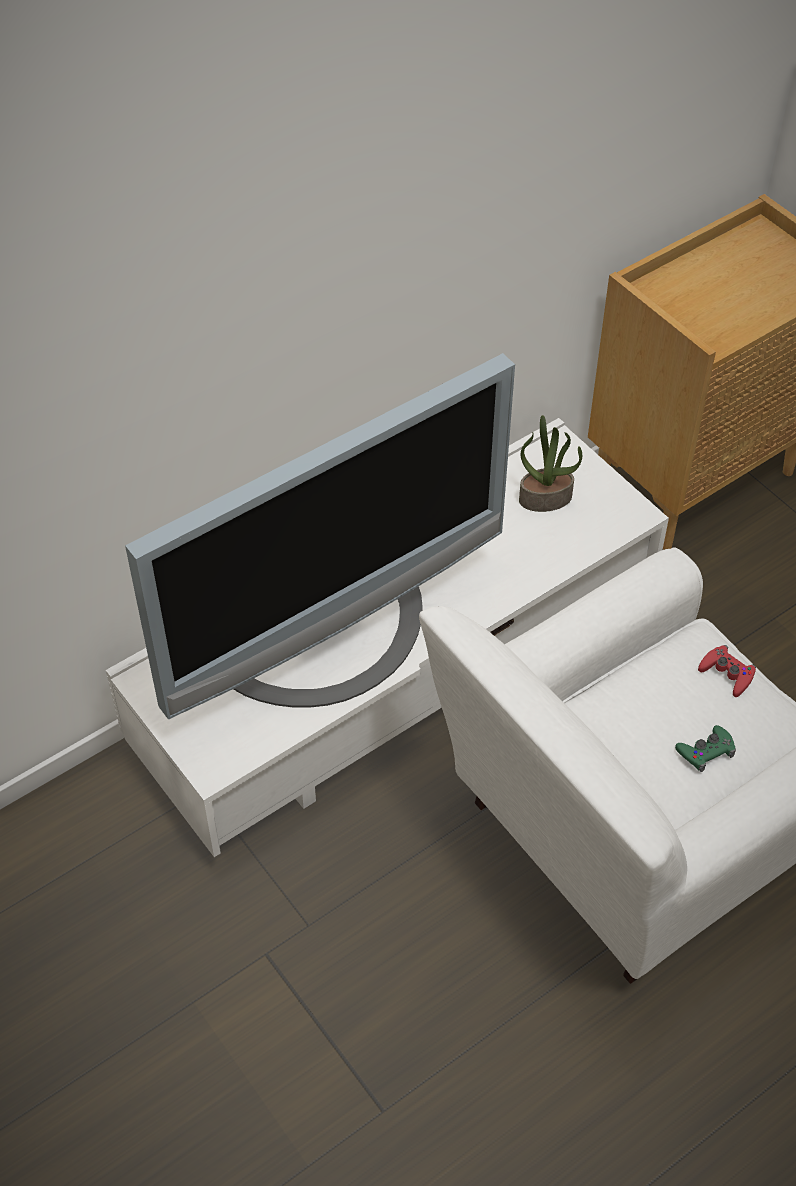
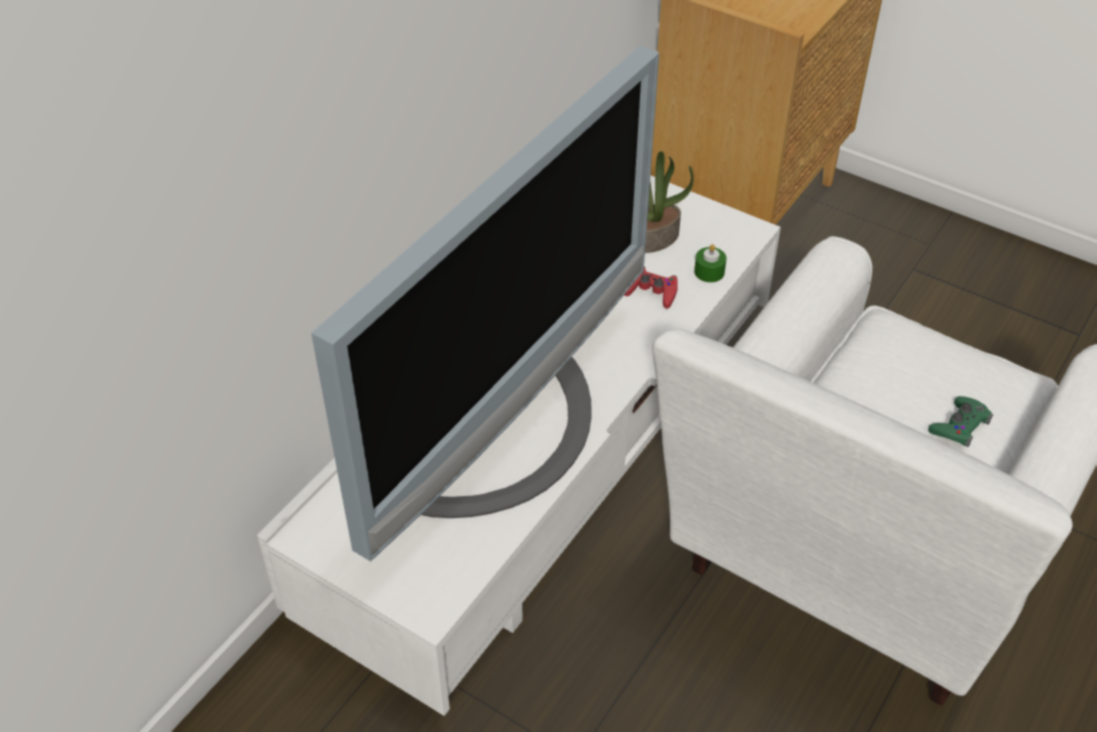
camera: 20 degrees left, 5 degrees down
red game controller [698,645,756,697] -> red game controller moved to [624,267,678,309]
none -> green candle [694,244,727,282]

